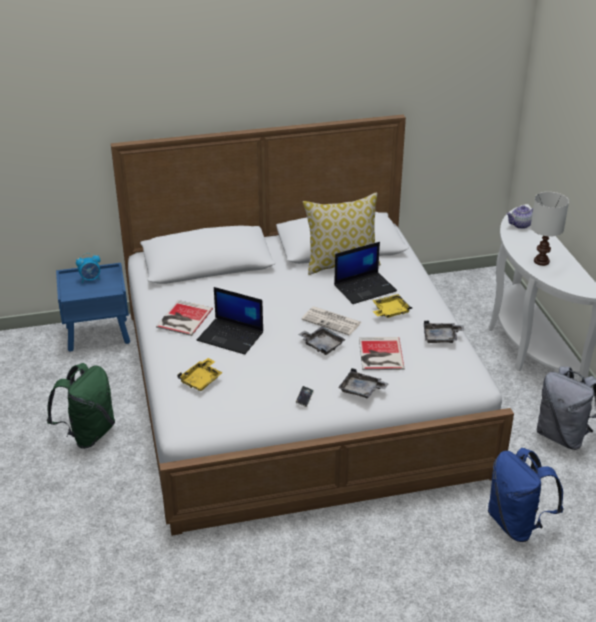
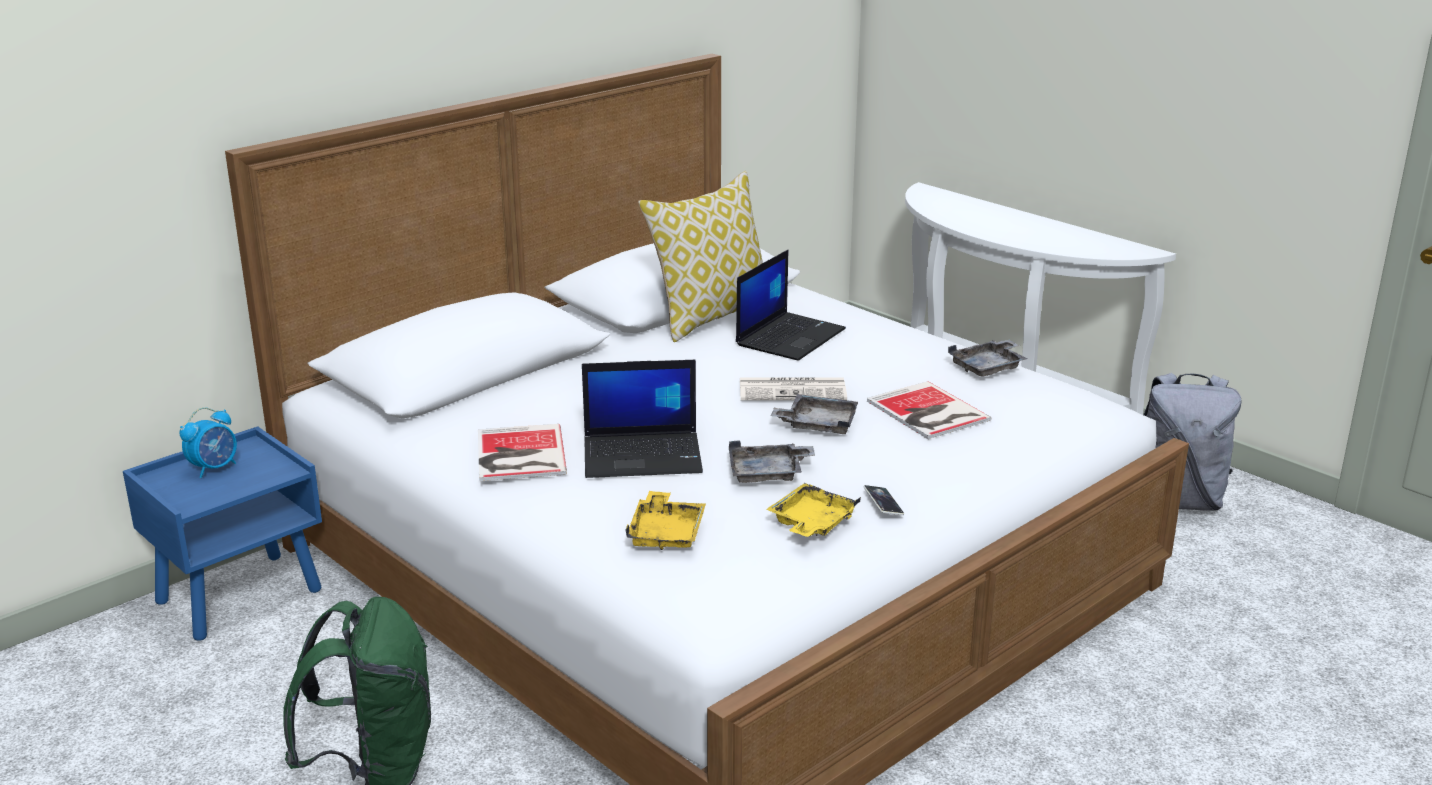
camera: 30 degrees left, 10 degrees down
grey tray [338,368,389,398] -> grey tray moved to [729,441,815,483]
yellow tray [372,294,412,318] -> yellow tray moved to [766,483,861,537]
blue backpack [488,448,563,542] -> none
teapot [507,205,533,229] -> none
white table lamp [530,192,569,266] -> none

